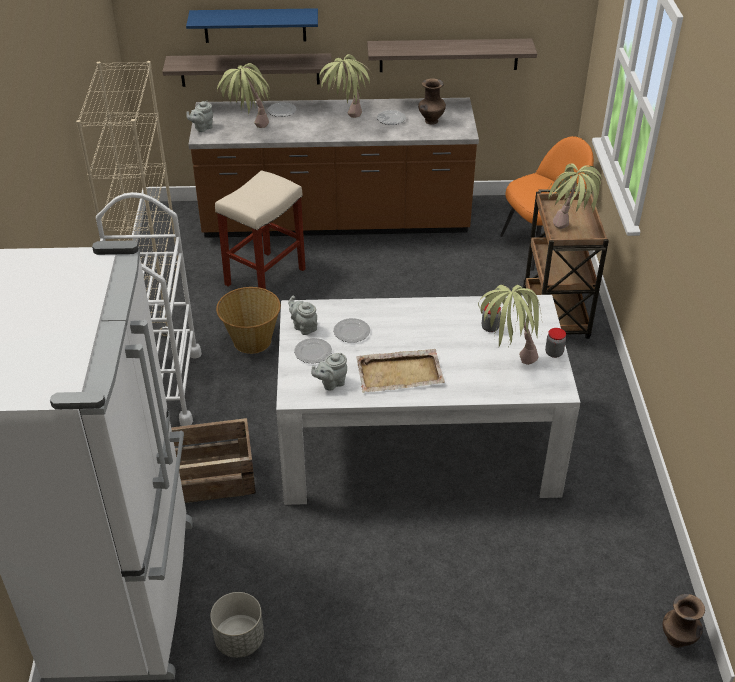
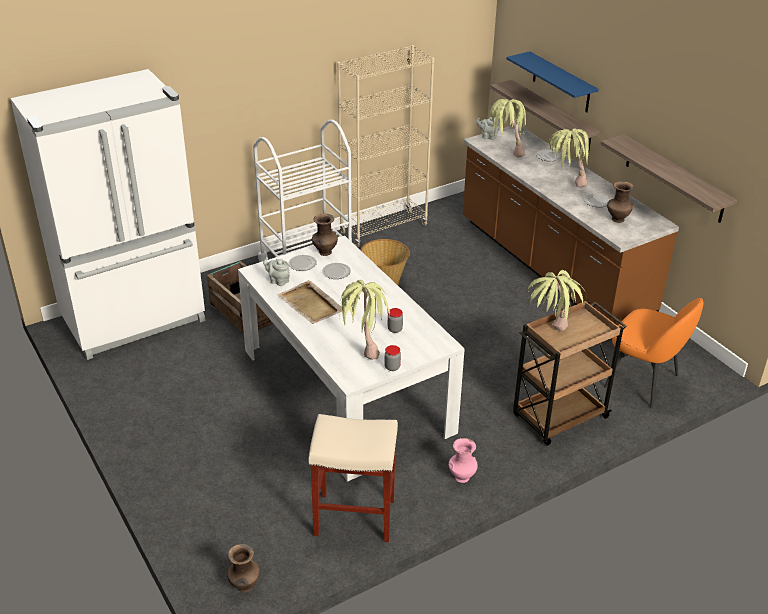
camera: 60 degrees right, 5 degrees down
grey planter [210,592,264,658] -> none
beige stool [215,170,306,289] -> beige stool moved to [308,414,398,542]
grey teapot [288,296,318,335] -> brown vase [312,214,338,256]
none -> pink vase [449,438,478,483]

